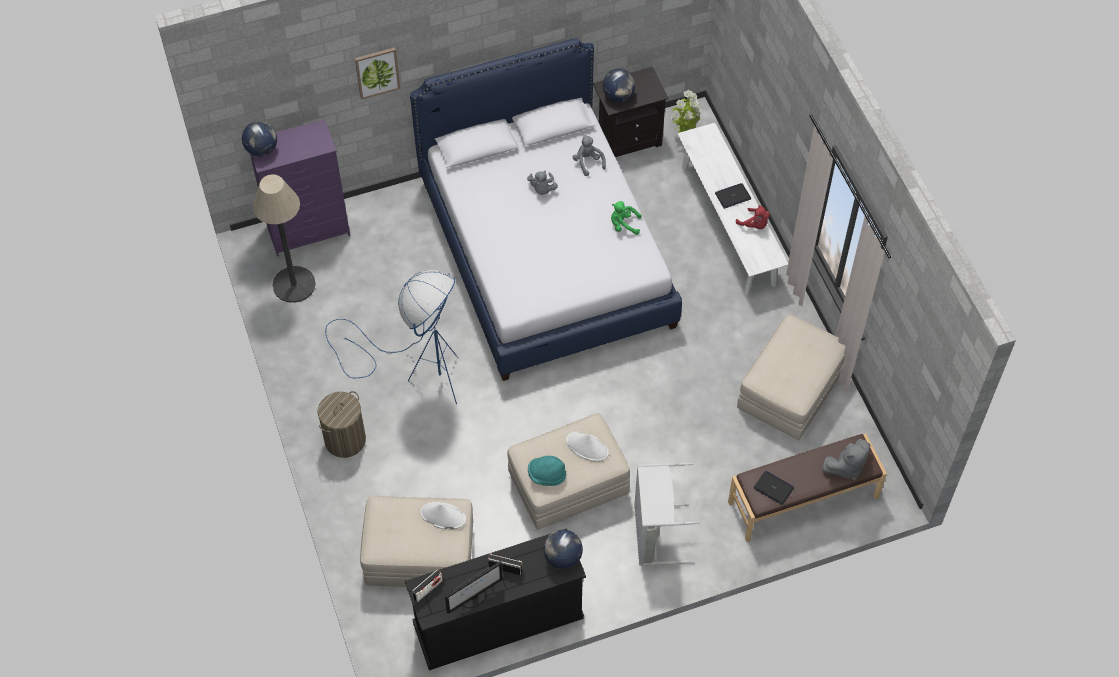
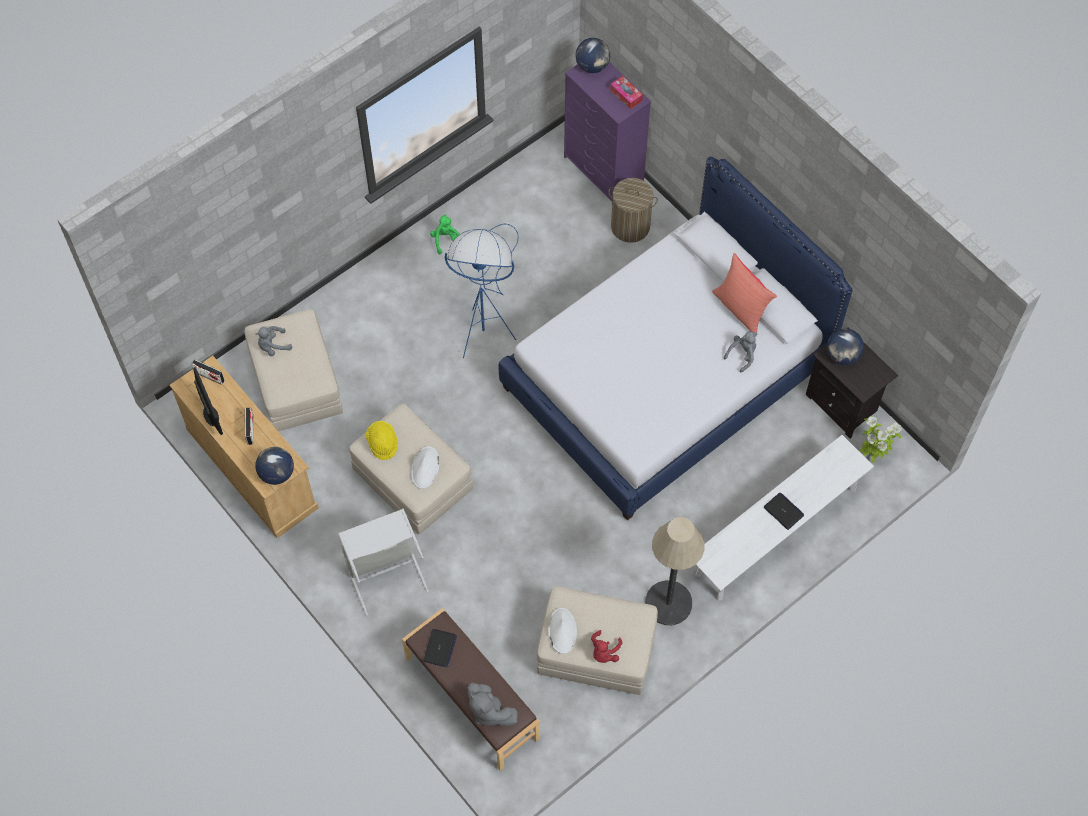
camera: 70 degrees right, 5 degrees up
floor lamp [253,174,316,303] -> floor lamp moved to [645,517,705,625]
laundry basket [318,391,366,458] -> laundry basket moved to [608,178,658,243]
picture [355,47,400,100] -> none
black dresser [405,528,586,670] -> beige dresser [169,356,319,538]
white hat [421,502,466,529] -> white hat moved to [548,608,577,654]
monitor [445,561,503,614] -> monitor turned 150 degrees counterclockwise [193,367,223,435]
grey plush toy [527,171,558,195] -> grey plush toy moved to [255,326,292,356]
turquoise hat [528,456,566,486] -> yellow hat [366,421,398,460]
green plush toy [611,201,642,235] -> green plush toy moved to [430,214,460,254]
red plush toy [736,205,770,229] -> red plush toy moved to [591,630,622,663]
none -> tissue box [610,76,643,109]
none -> red pillow [712,253,777,337]

